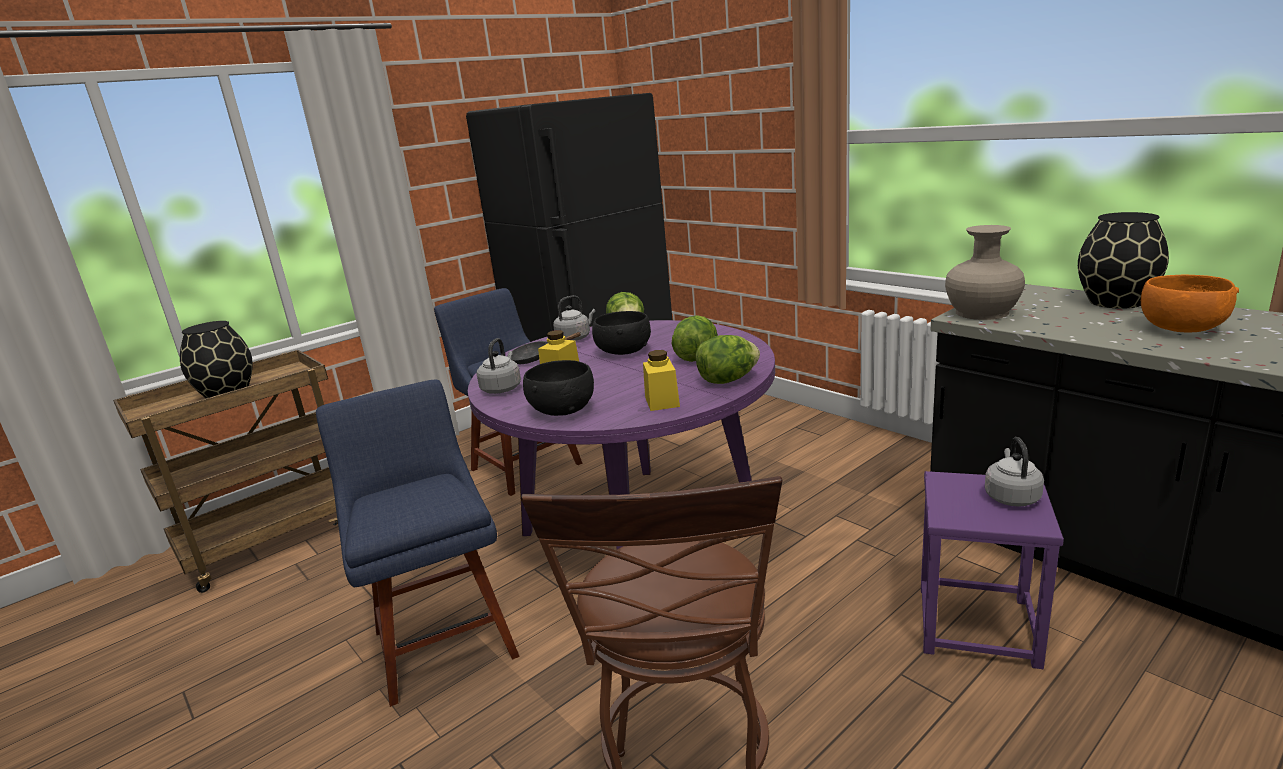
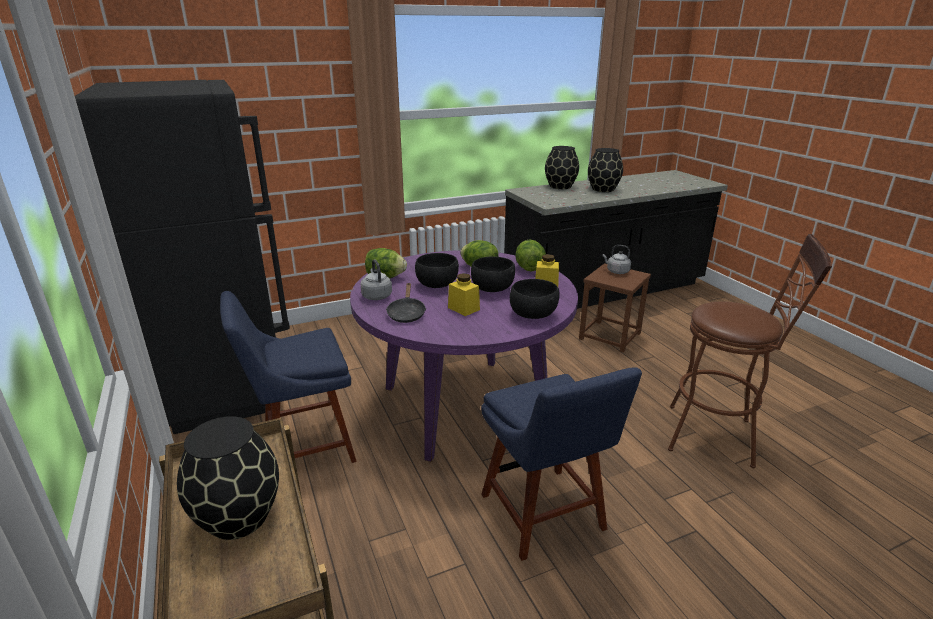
camera: 75 degrees left, 5 degrees up
blue chair [316,380,520,707] -> blue chair turned 105 degrees counterclockwise [481,367,642,561]
grey kettle [477,338,521,394] -> none
purple stool [921,471,1064,669] -> brown stool [579,263,651,353]
beige vase [945,225,1025,320] -> none
orange bowl [1141,275,1239,332] -> black vase [588,148,623,192]
none -> black bowl [471,257,515,292]

